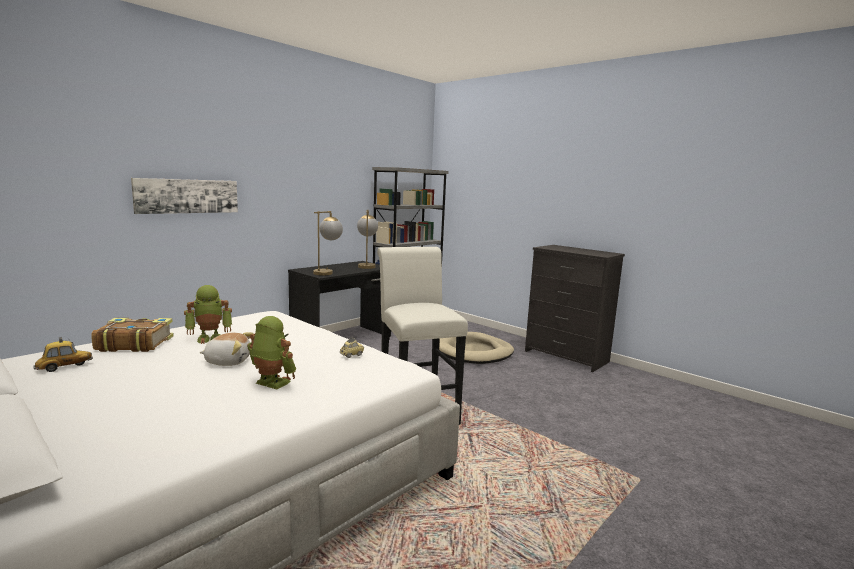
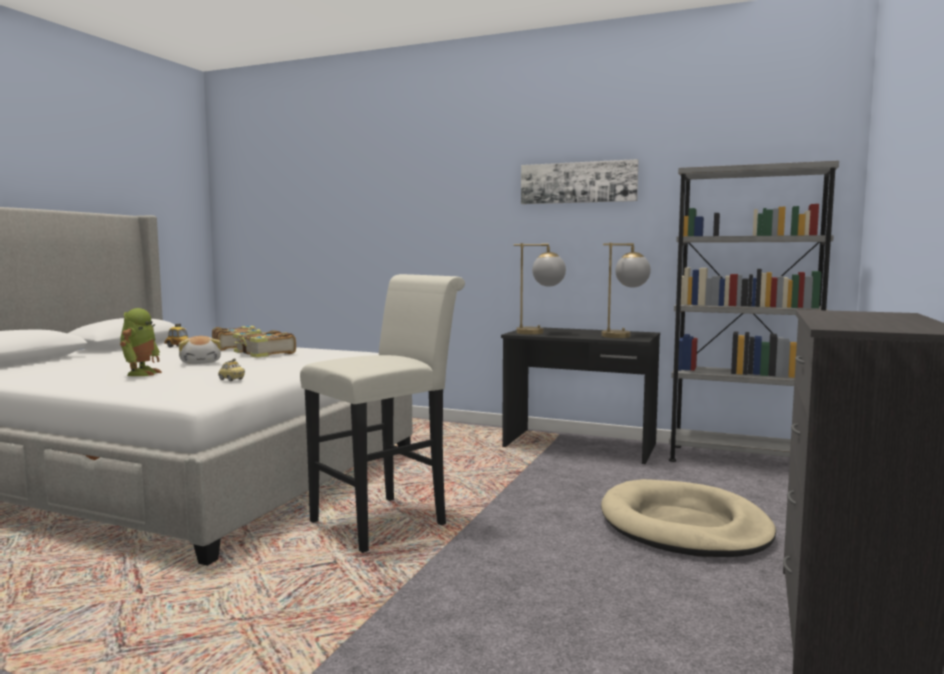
camera: 70 degrees right, 5 degrees down
picture [131,178,238,214] -> picture moved to [521,159,638,204]
toy robot [184,285,232,344] -> book [233,330,296,358]

